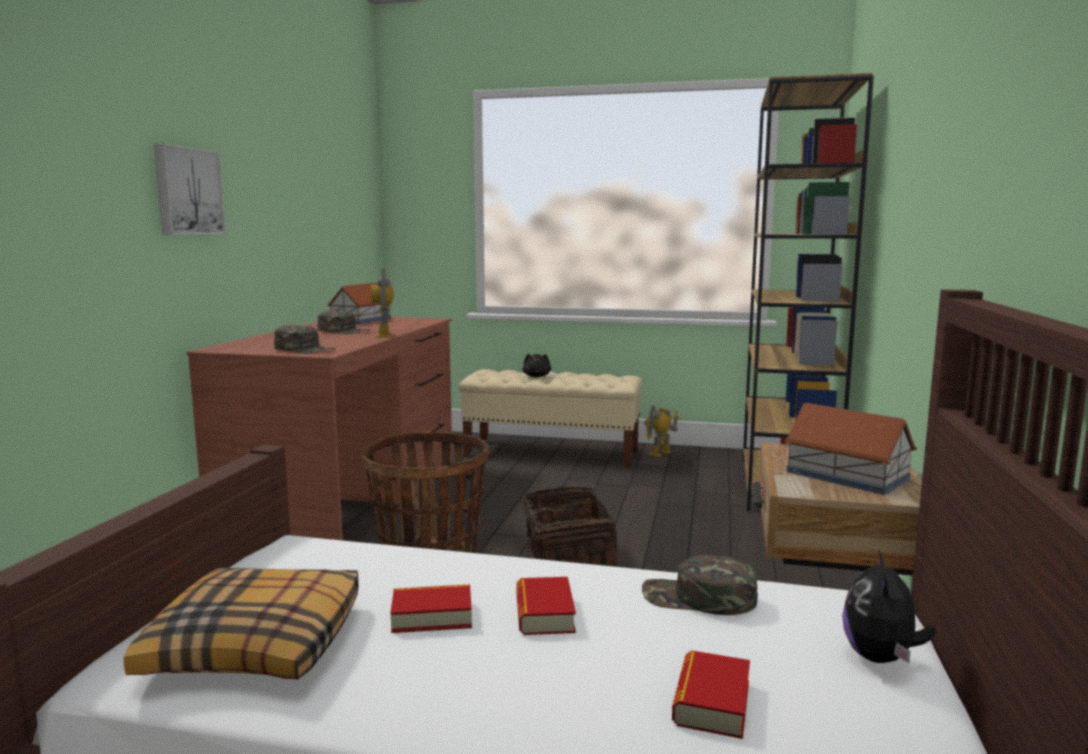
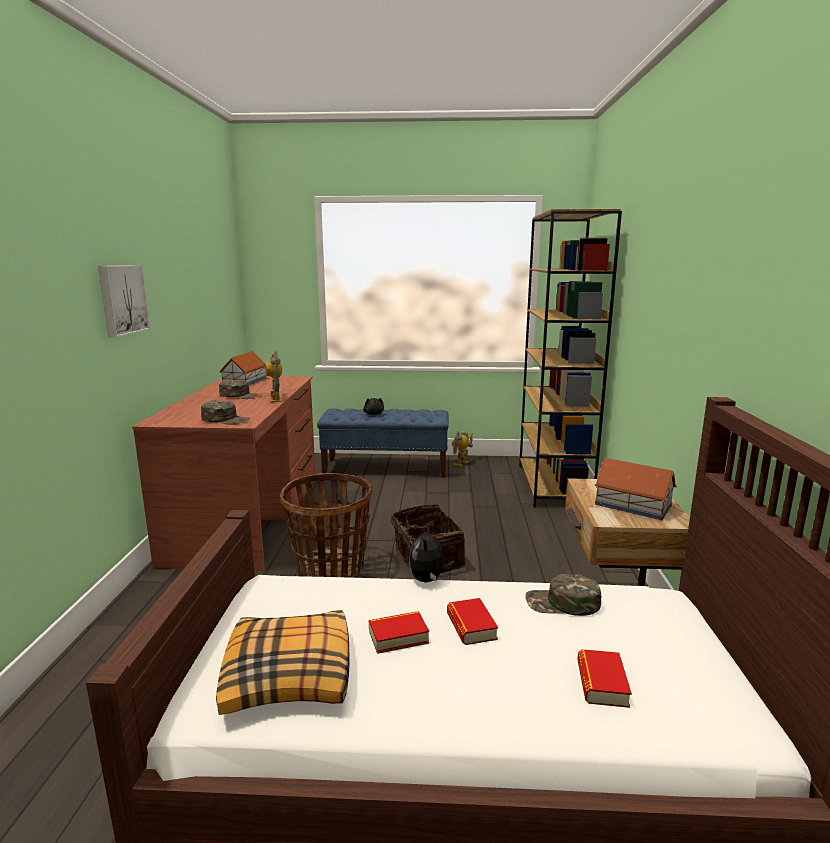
camera: 10 degrees left, 5 degrees up
beige bench [459,369,643,469] -> blue bench [317,408,449,478]
plush toy [842,549,936,663] -> plush toy moved to [409,524,456,582]

